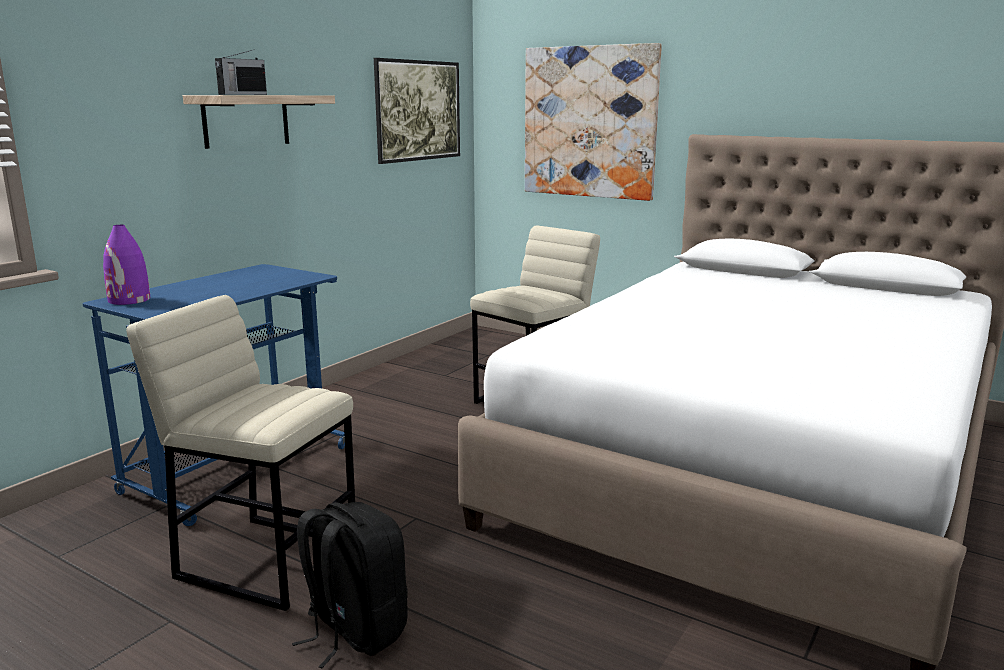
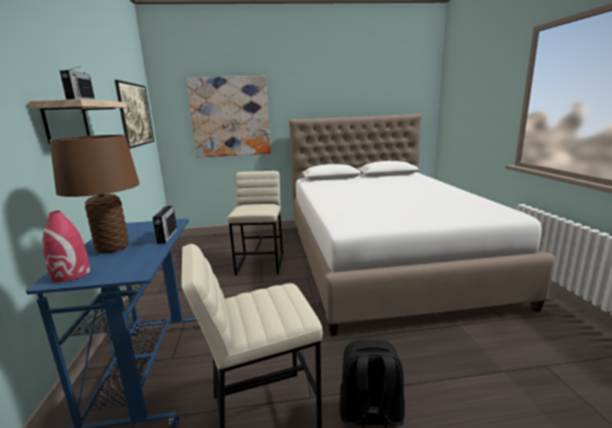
camera: 40 degrees left, 0 degrees up
purple vase [103,225,150,305] -> red vase [42,211,91,282]
none -> brown table lamp [49,135,140,253]
none -> radio [153,201,177,244]

